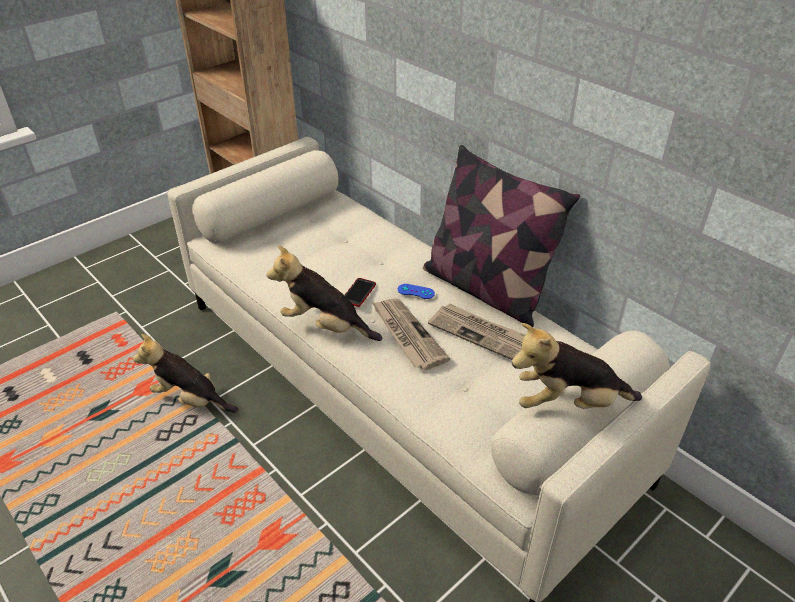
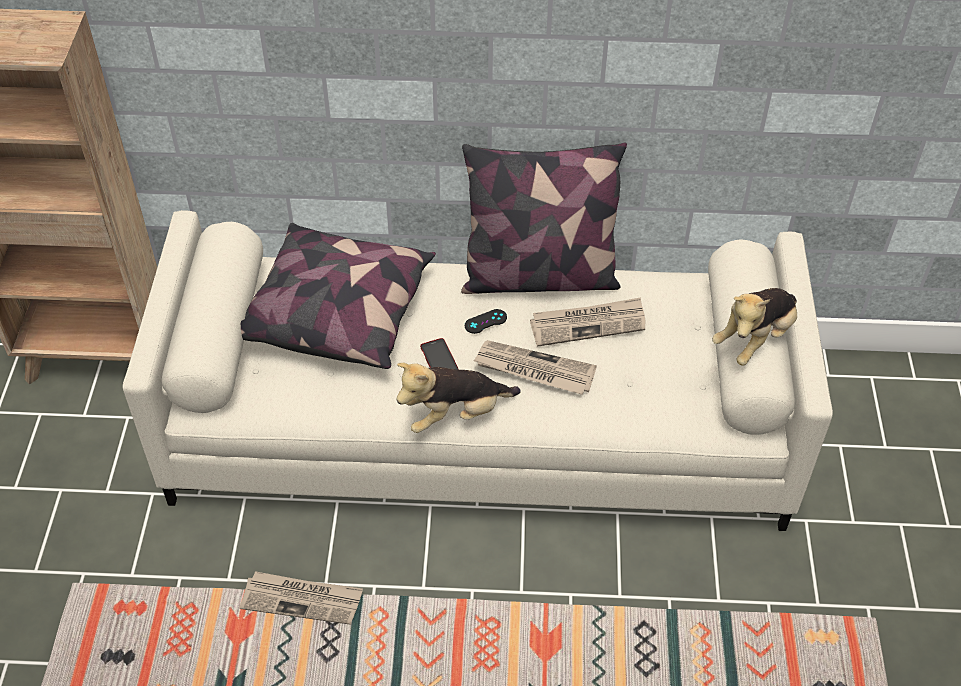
camera: 45 degrees left, 10 degrees up
plush toy [133,334,238,413] -> newspaper [240,571,363,625]
blue game controller [398,284,435,299] -> black game controller [465,309,507,334]
none -> pillow [241,223,436,369]

